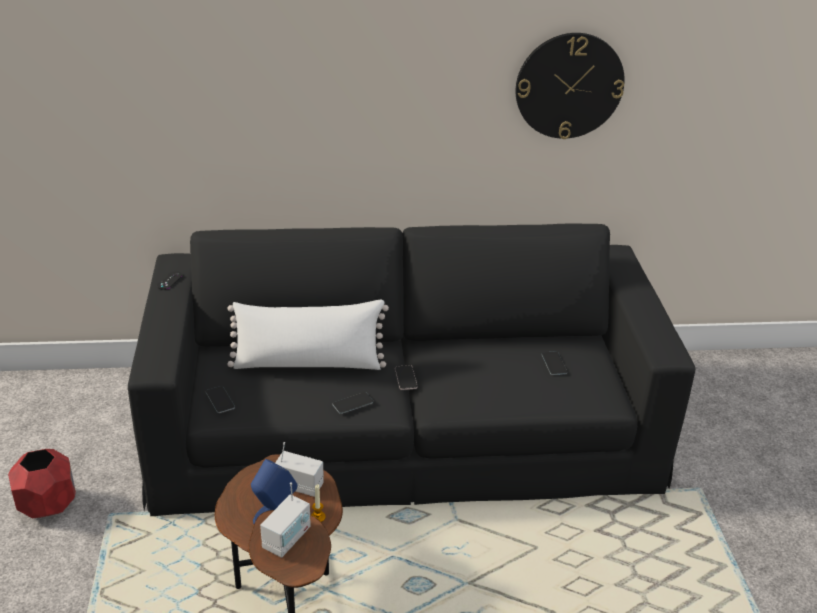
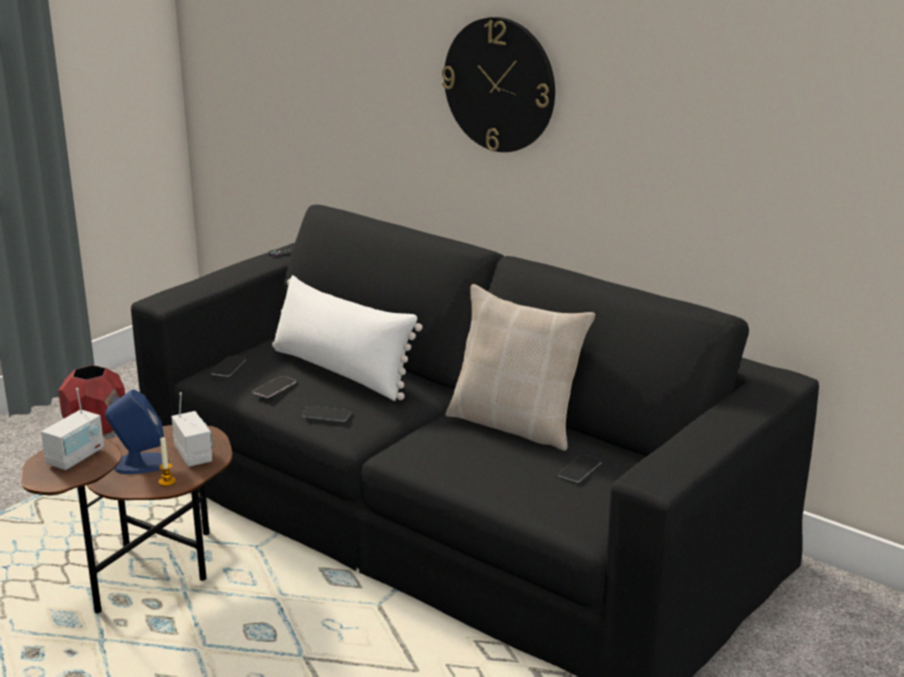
camera: 45 degrees right, 10 degrees down
radio [260,482,311,558] -> radio turned 45 degrees counterclockwise [41,388,104,470]
phone [395,365,418,390] -> phone moved to [252,376,296,398]
wall clock [515,33,625,139] -> wall clock moved to [442,17,555,152]
none -> beige pillow [446,284,595,451]

